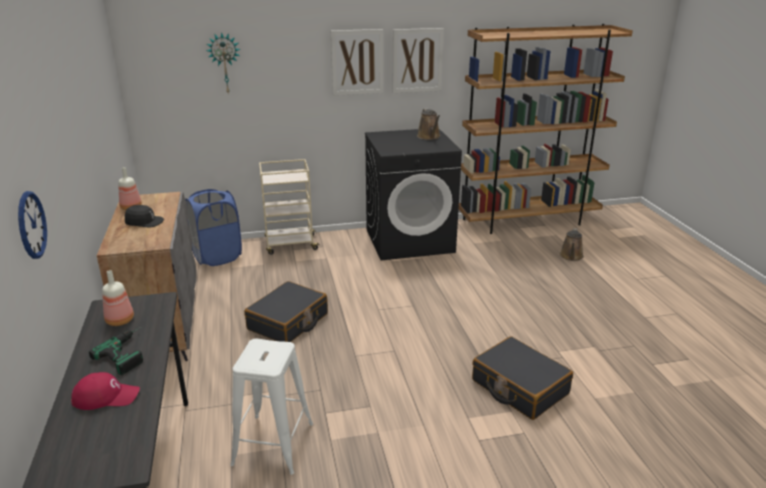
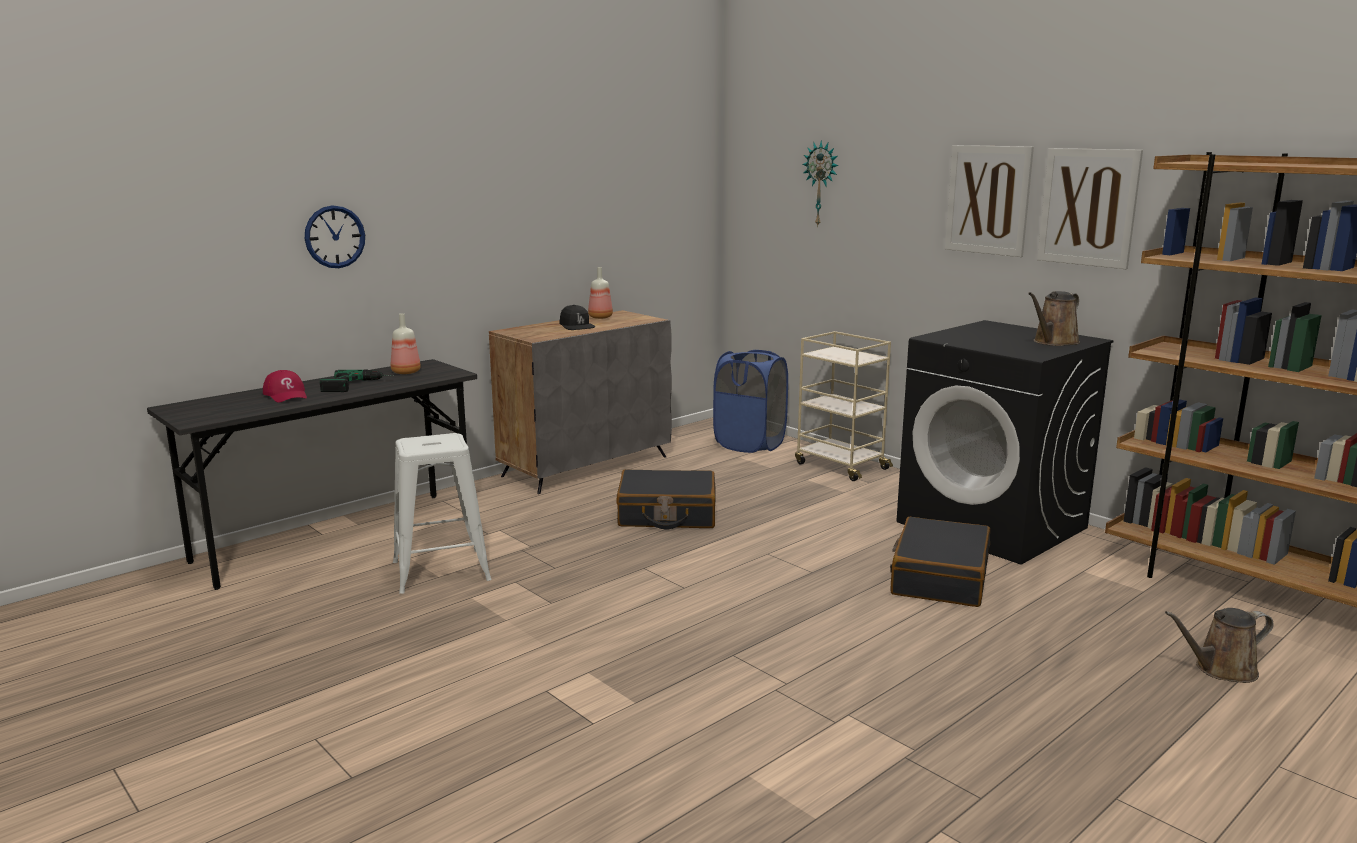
camera: 60 degrees right, 10 degrees down
black suitcase [472,336,573,420] -> black suitcase moved to [890,517,990,607]

